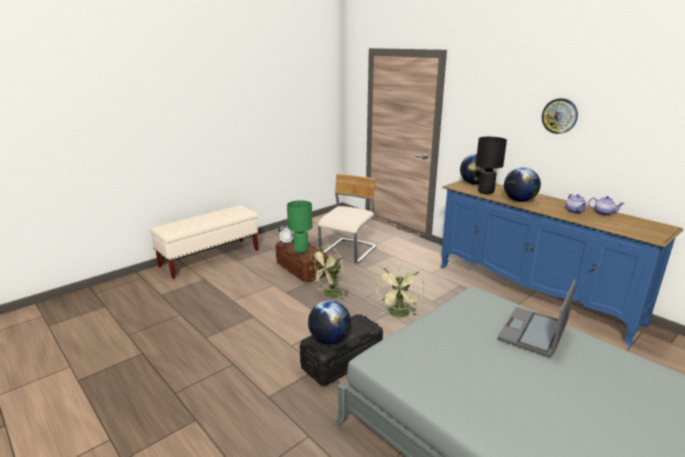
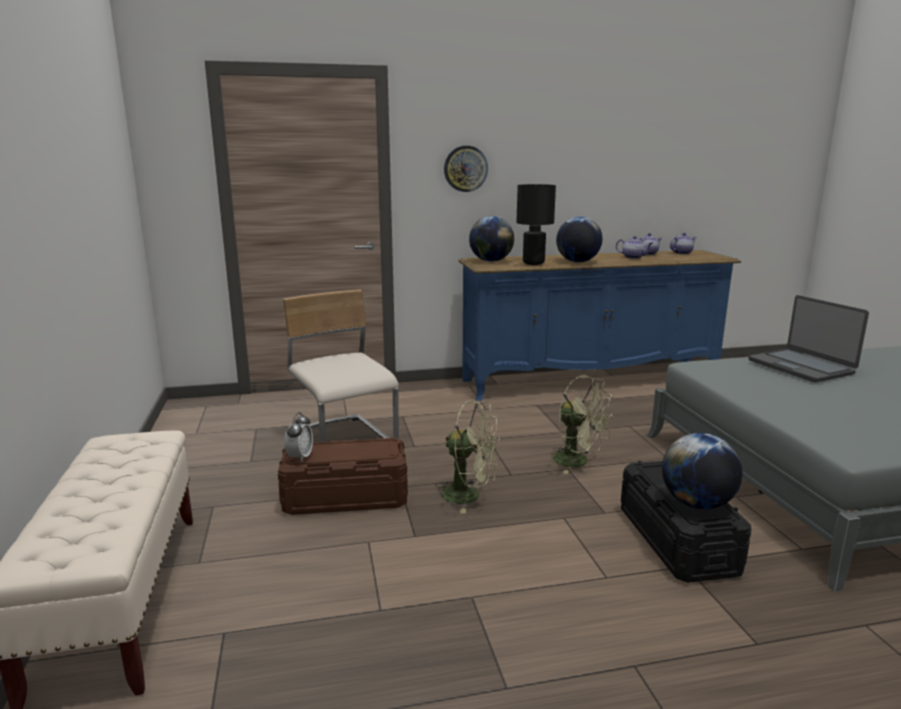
camera: 60 degrees left, 5 degrees down
green table lamp [287,200,312,253] -> none
green fan [309,245,349,300] -> green fan turned 60 degrees counterclockwise [436,400,501,513]
wall clock [542,98,578,134] -> wall clock moved to [444,146,488,192]
none -> teapot [670,233,696,255]

